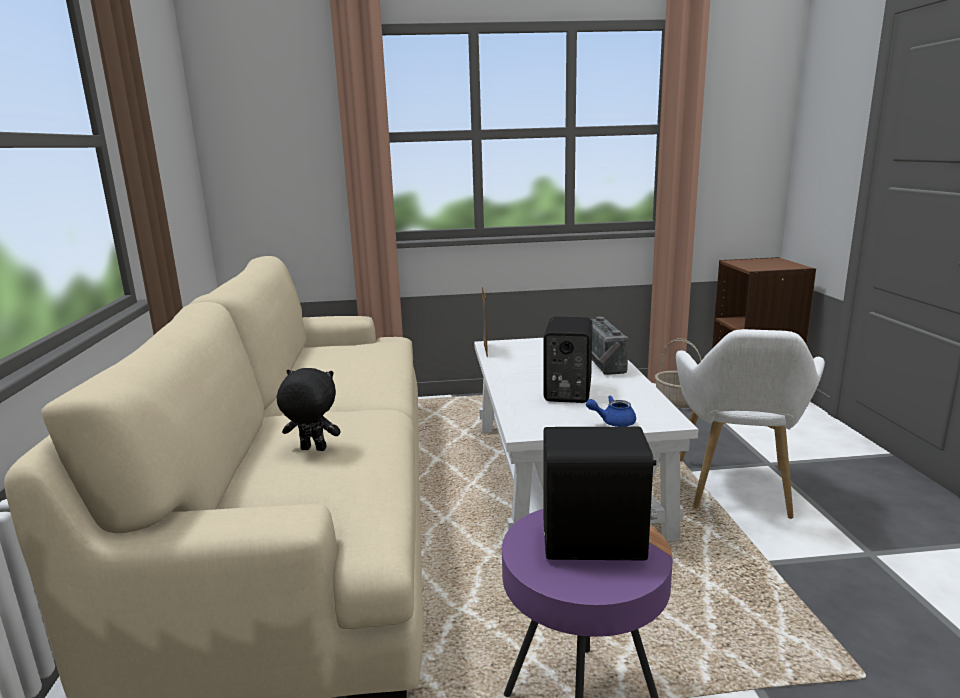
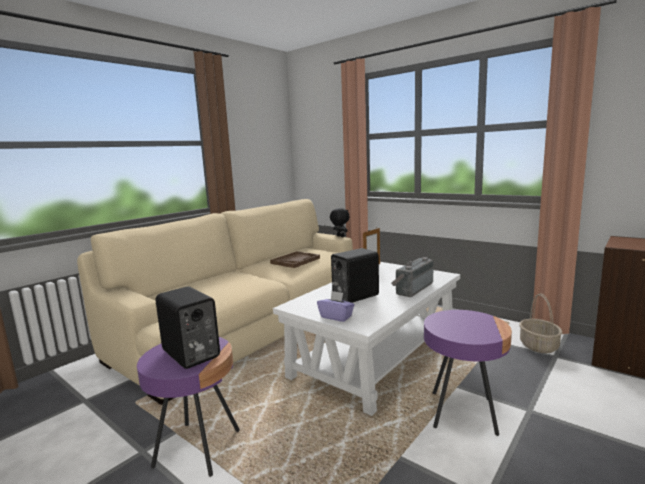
camera: 45 degrees right, 5 degrees down
black plush toy [277,368,341,451] -> black plush toy moved to [330,208,350,237]
blue teapot [586,396,636,427] -> purple tissue box [317,291,355,322]
white armchair [676,329,825,519] -> purple side table [424,310,512,436]
none -> brown tray [270,251,320,268]

